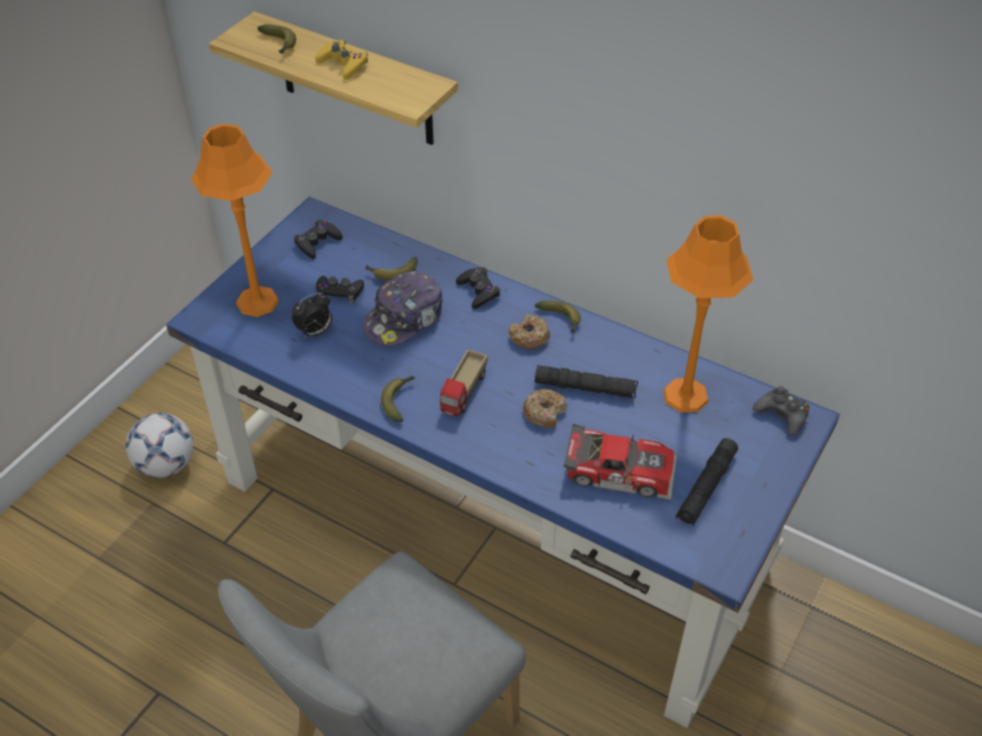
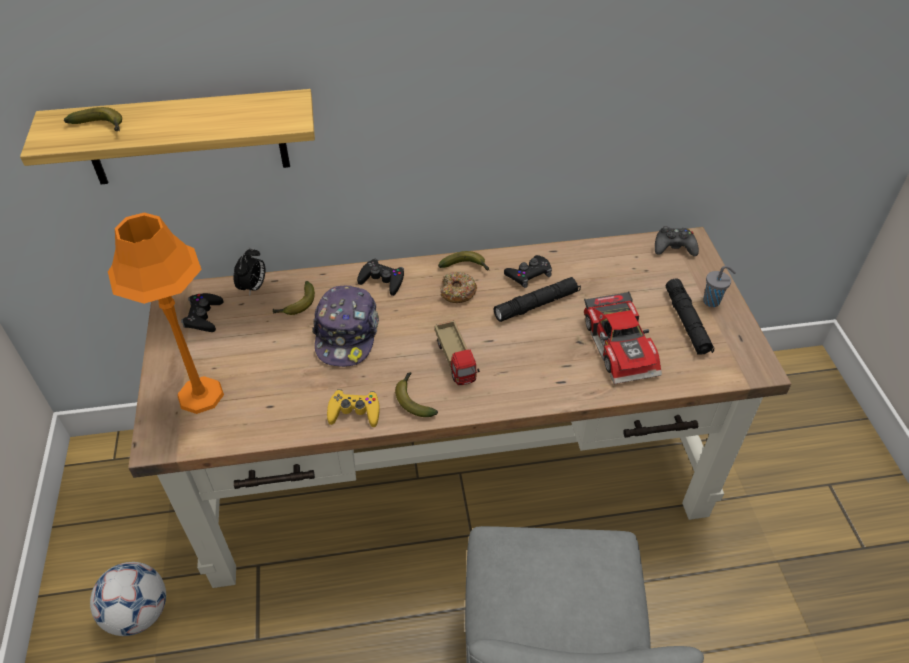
camera: 40 degrees left, 0 degrees up
blue desk [166,197,840,728] -> brown desk [128,227,791,588]
alarm clock [292,293,332,339] -> alarm clock moved to [234,247,265,296]
yellow game controller [315,40,368,80] -> yellow game controller moved to [327,389,380,427]
black game controller [316,276,364,304] -> black game controller moved to [504,255,552,288]
donut [523,389,567,428] -> none
toy car [564,424,677,500] -> toy car turned 105 degrees clockwise [584,291,662,384]
orange table lamp [663,215,753,412] -> none
none -> grey cup [703,265,736,307]

